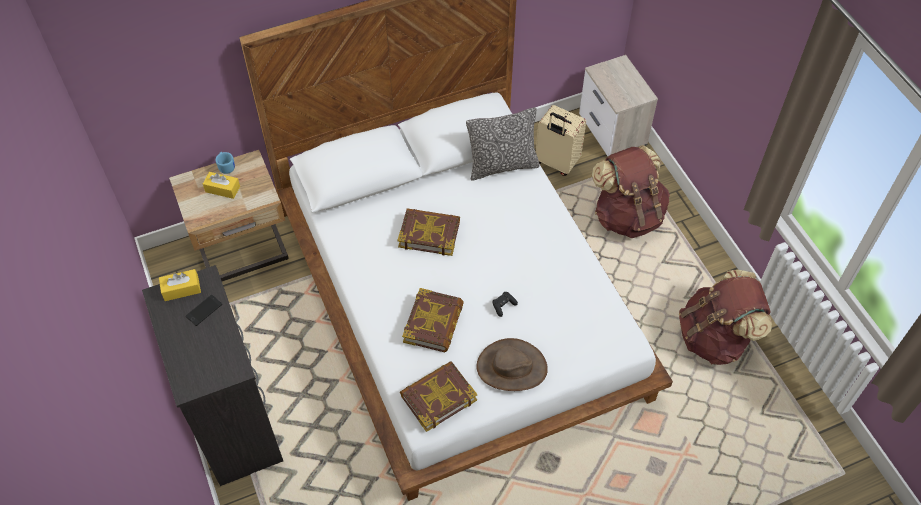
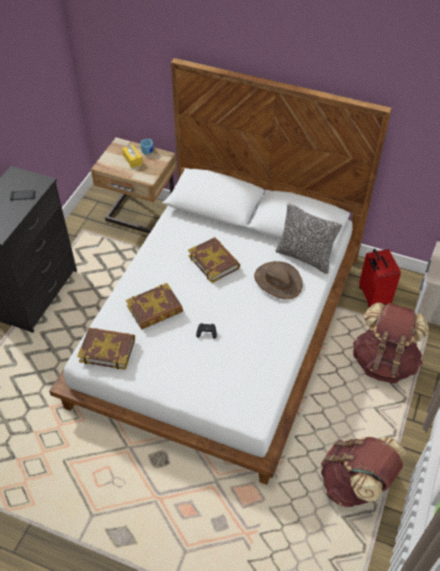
camera: 45 degrees right, 5 degrees down
yellow tissue box [159,269,201,301] -> none
brown hat [476,338,548,391] -> brown hat moved to [254,261,303,299]
beige suitcase [536,105,586,176] -> red suitcase [359,249,401,307]

